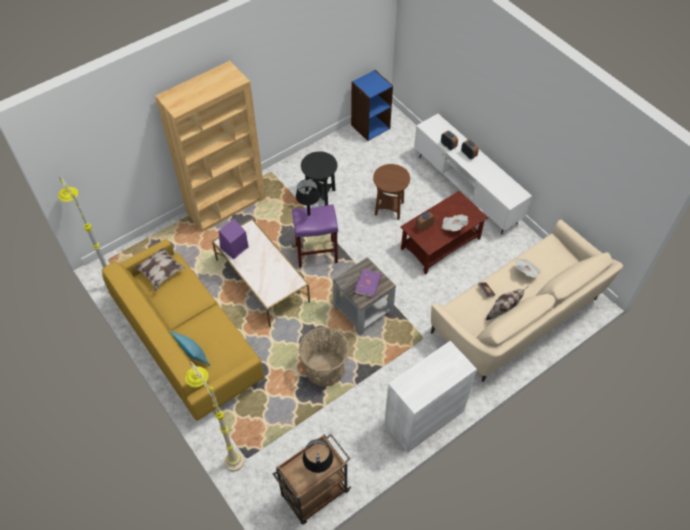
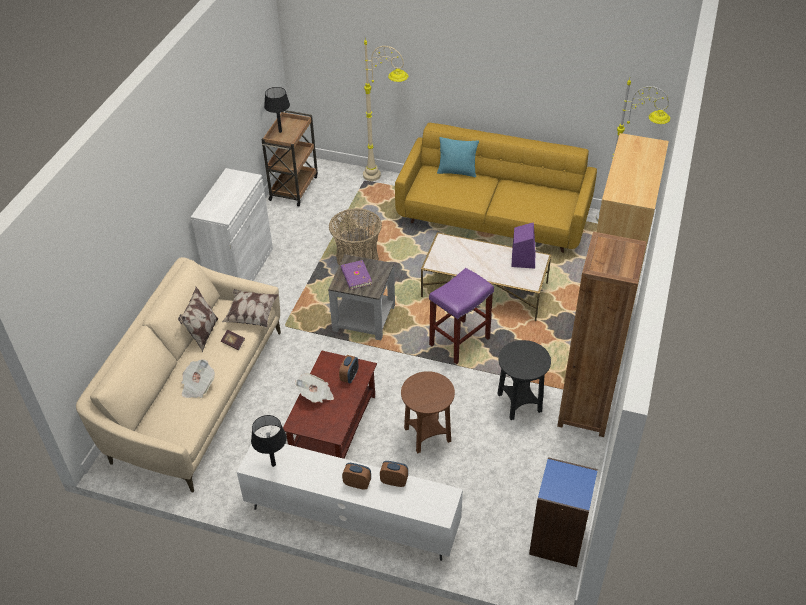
camera: 145 degrees right, 10 degrees down
pillow [133,248,186,291] -> pillow moved to [222,289,279,327]
black table lamp [296,179,320,216] -> black table lamp moved to [251,415,287,467]
none -> brown bookcase [557,232,646,437]

